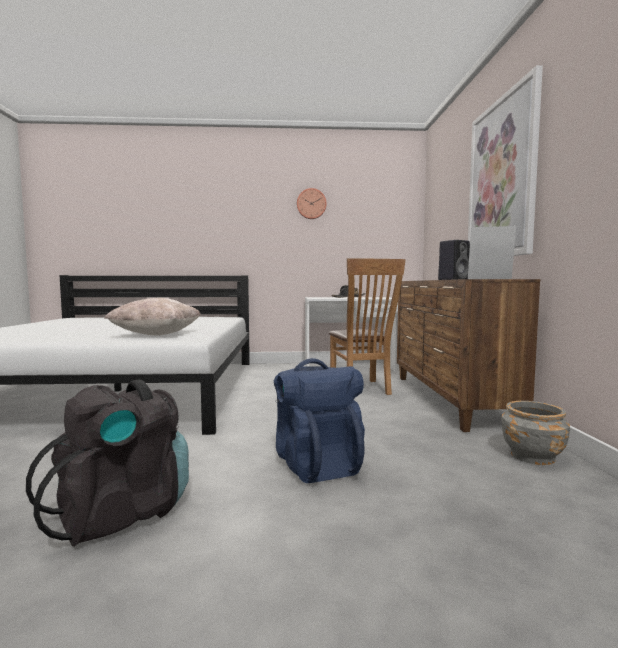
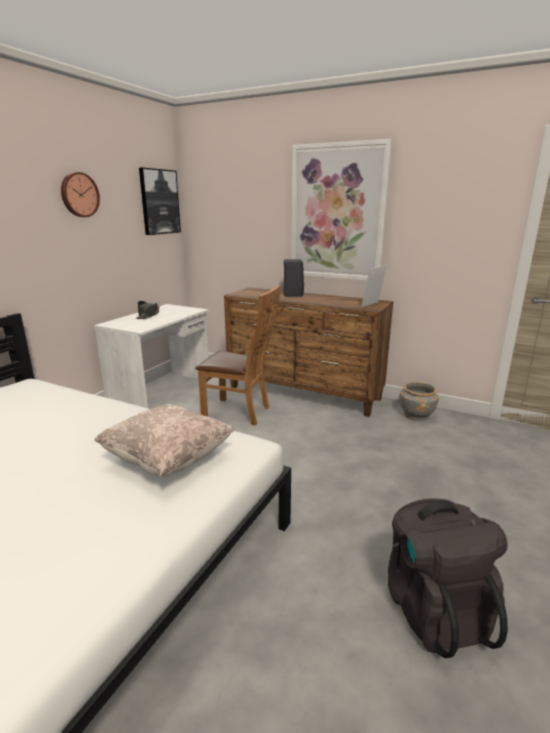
camera: 60 degrees left, 15 degrees up
blue backpack [274,358,365,483] -> none
none -> picture [139,168,181,235]

